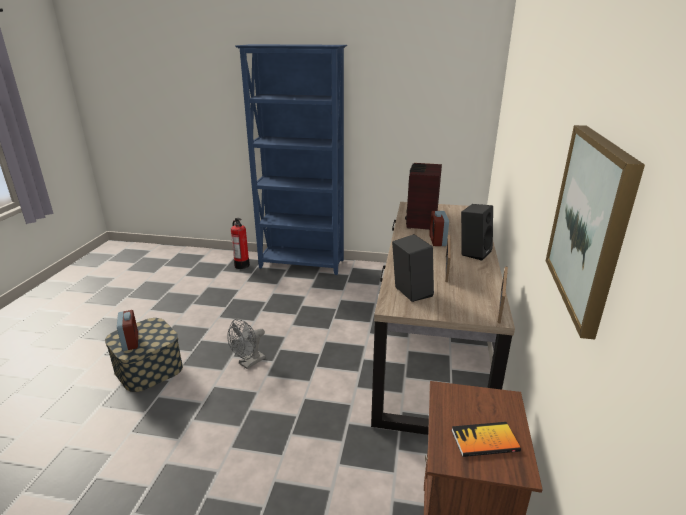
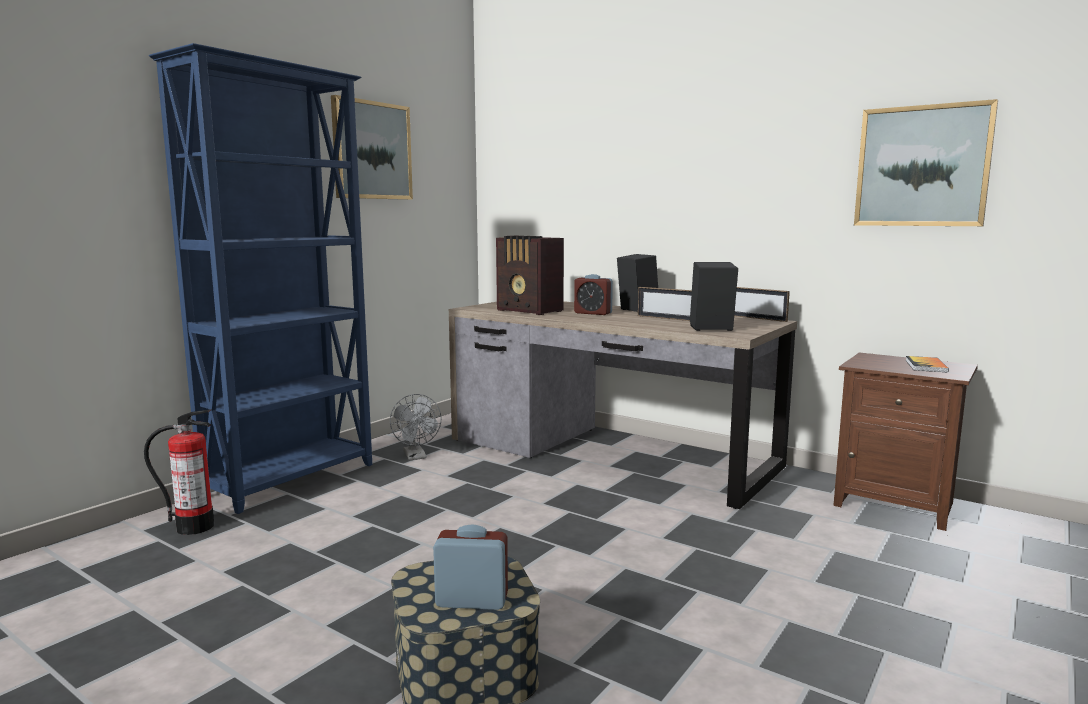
camera: 65 degrees left, 15 degrees down
grey fan [227,319,266,369] -> grey fan moved to [390,394,441,460]
none -> picture [331,95,413,200]

